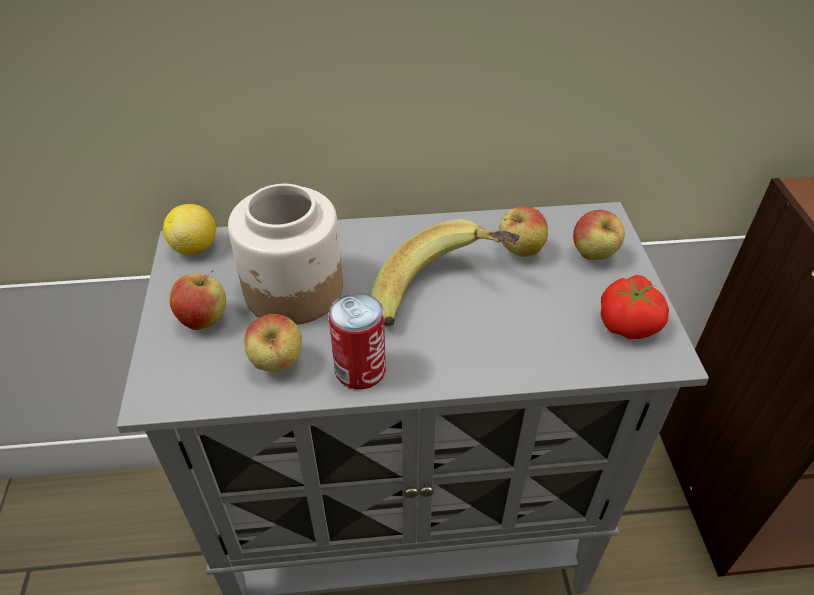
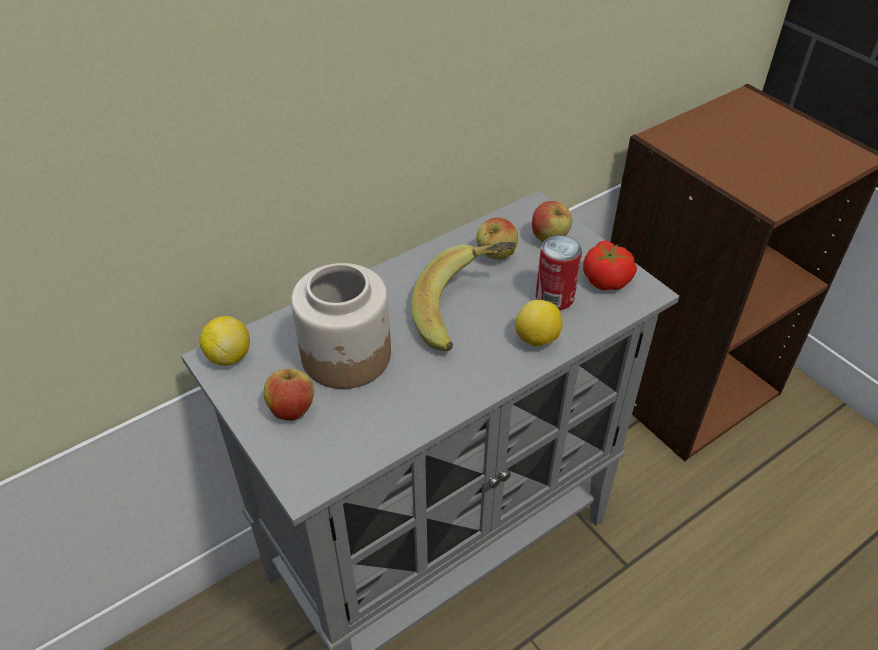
camera: 30 degrees left, 0 degrees up
apple [244,314,302,372] -> none
can [328,293,386,389] -> can moved to [536,235,582,310]
none -> lemon [515,300,562,347]

